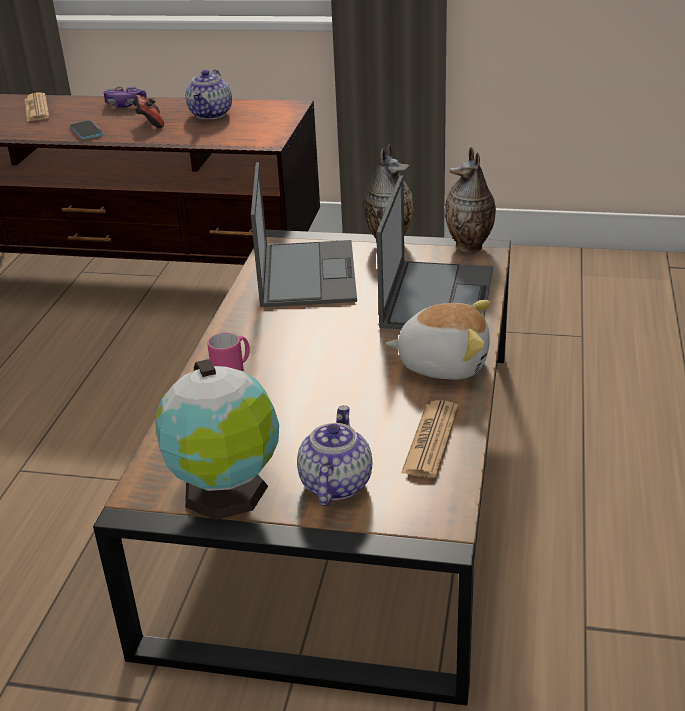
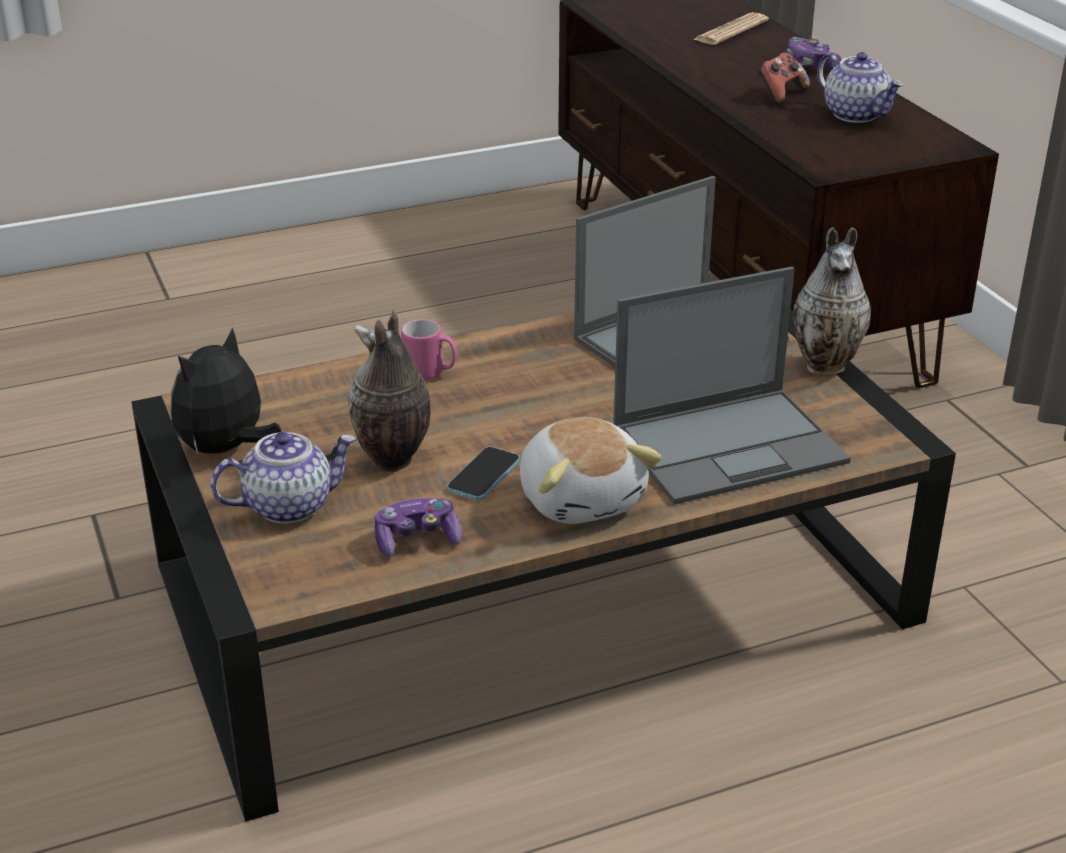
camera: 55 degrees right, 0 degrees up
phone [70,120,103,139] -> phone moved to [447,446,520,501]
globe [155,359,279,520] -> plush toy [171,327,282,454]
teapot [186,69,232,119] -> teapot turned 105 degrees counterclockwise [817,52,904,123]
newspaper [401,400,459,478] -> game controller [375,498,462,557]
vase [445,147,496,253] -> vase moved to [348,310,431,472]

